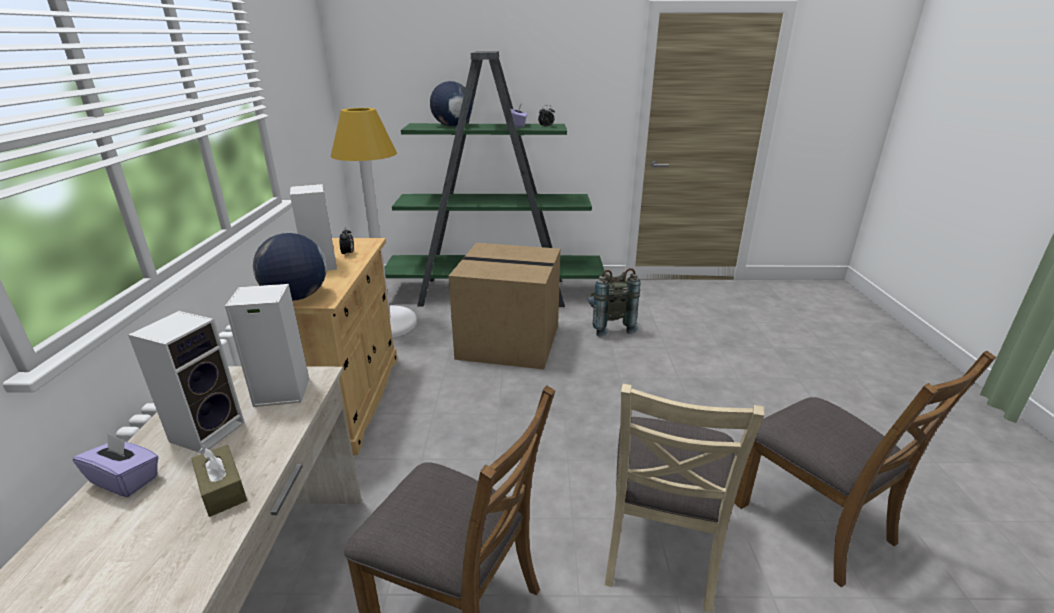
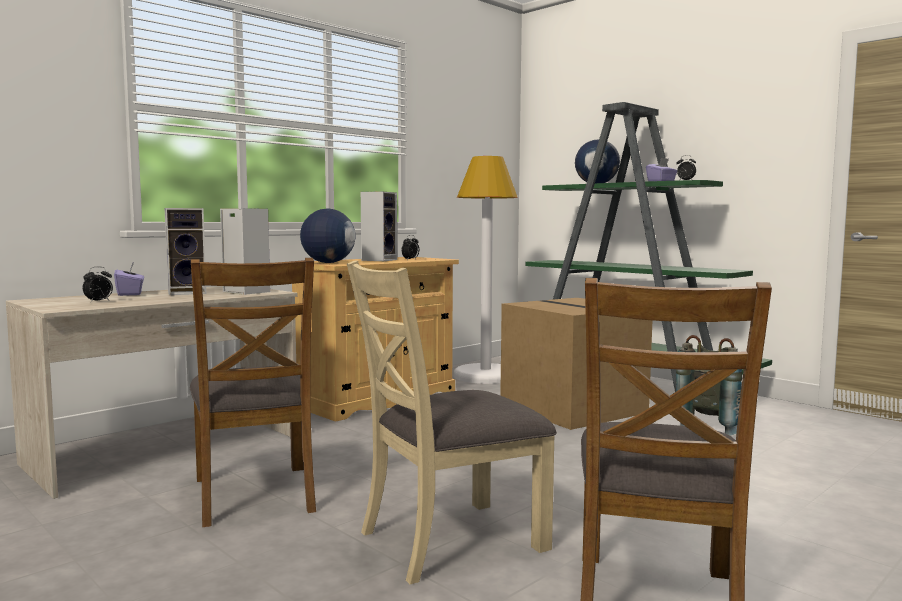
camera: 45 degrees right, 20 degrees down
brown tissue box [191,445,247,517] -> none
none -> alarm clock [83,267,113,303]

